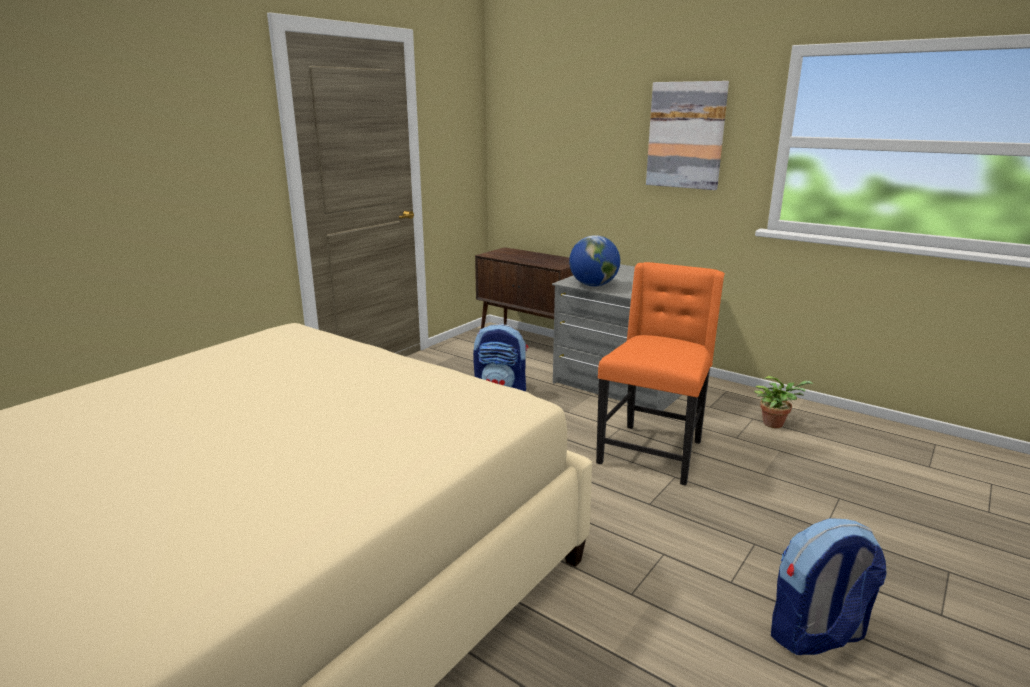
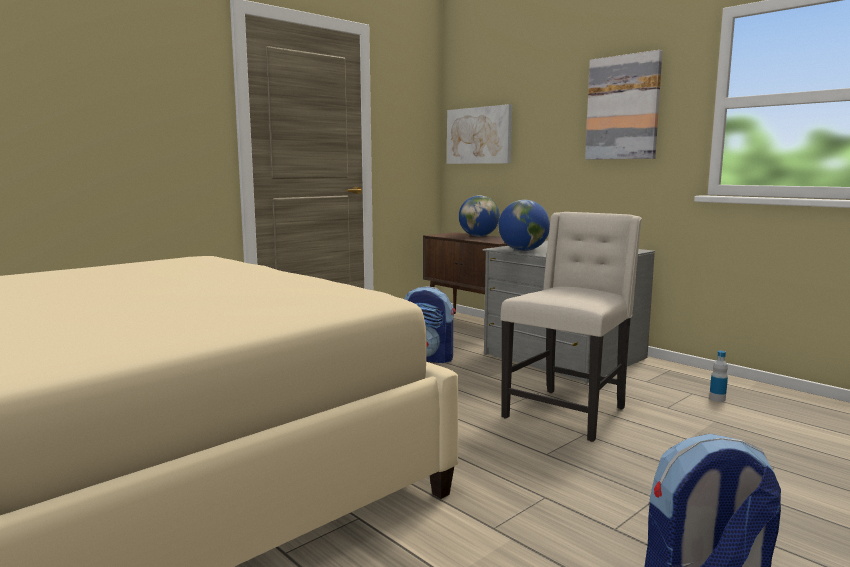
camera: 10 degrees right, 10 degrees down
orange chair [596,262,725,485] -> beige chair [501,212,642,442]
potted plant [754,376,813,428] -> bottle [709,351,728,402]
none -> picture [447,104,512,164]
none -> globe [459,195,500,237]

